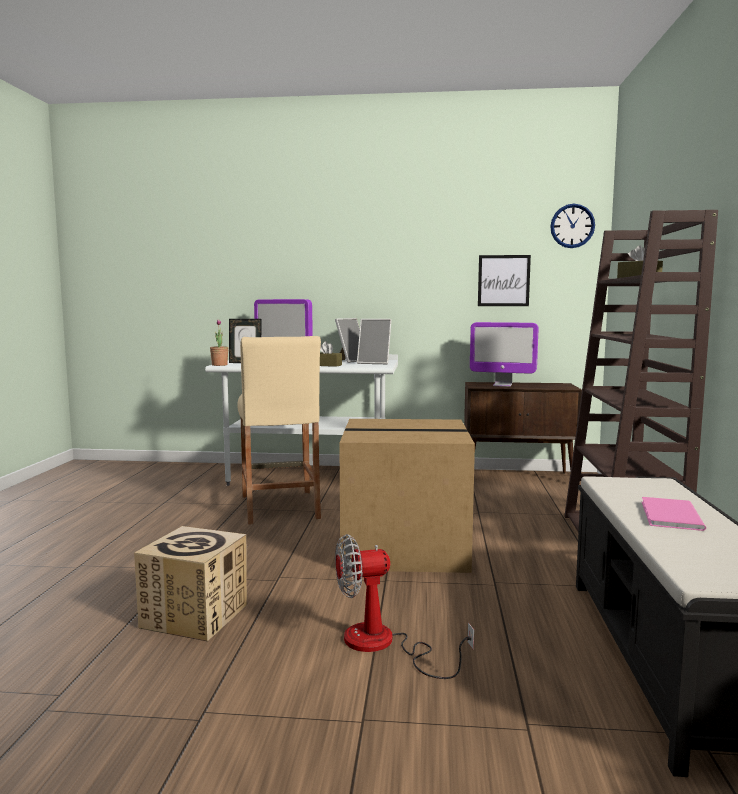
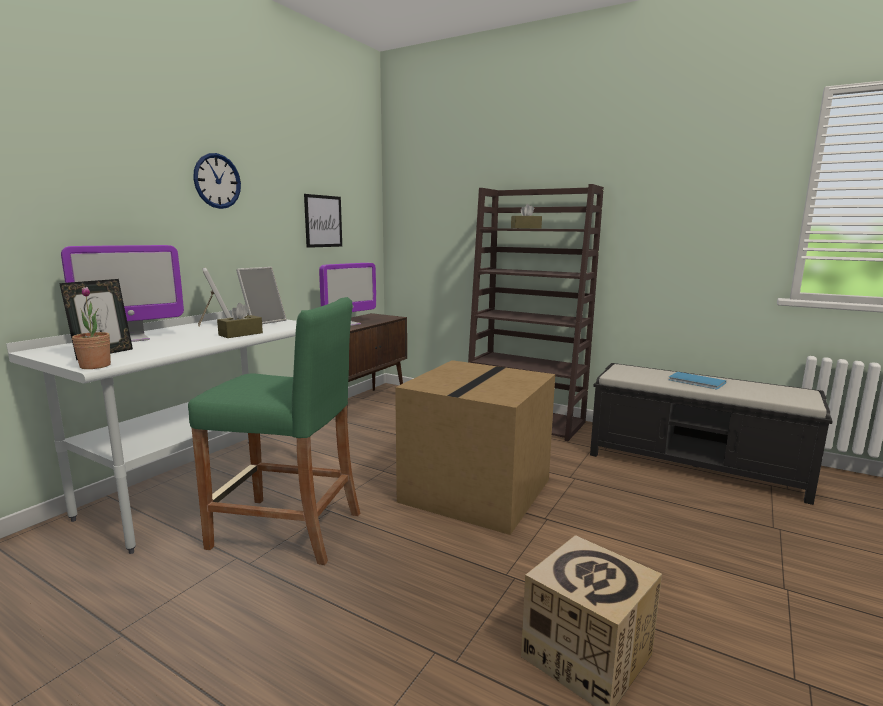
camera: 65 degrees left, 5 degrees up
beige stool [237,336,321,525] -> green stool [188,297,360,565]
fan [335,534,474,679] -> none
wall clock [550,204,595,248] -> wall clock moved to [193,153,241,209]
pink book [642,497,706,531] -> blue book [668,372,726,390]

